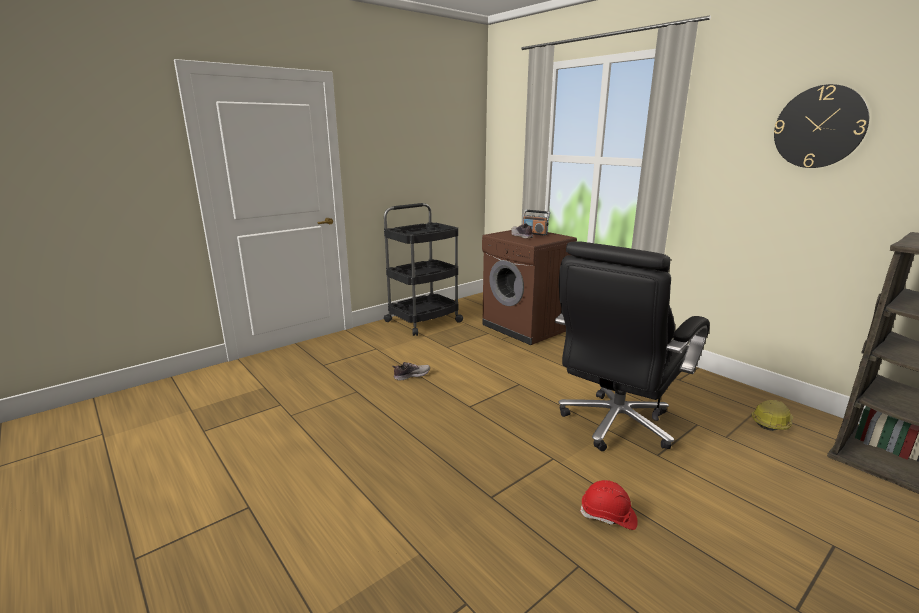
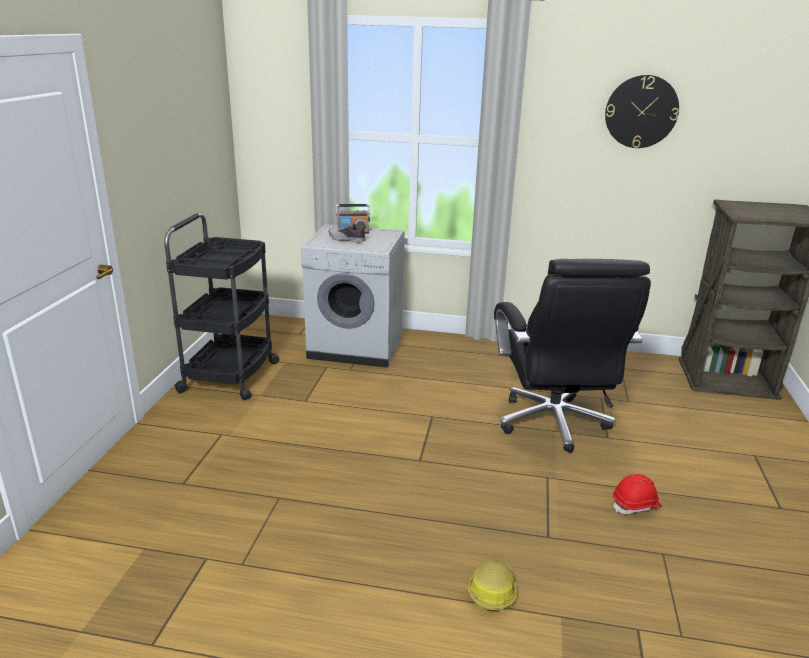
camera: 40 degrees left, 5 degrees up
shoe [392,362,430,381] -> none
brown washing machine [482,230,577,345] -> white washing machine [301,225,405,368]
hard hat [751,400,793,431] -> hard hat moved to [467,559,517,611]

